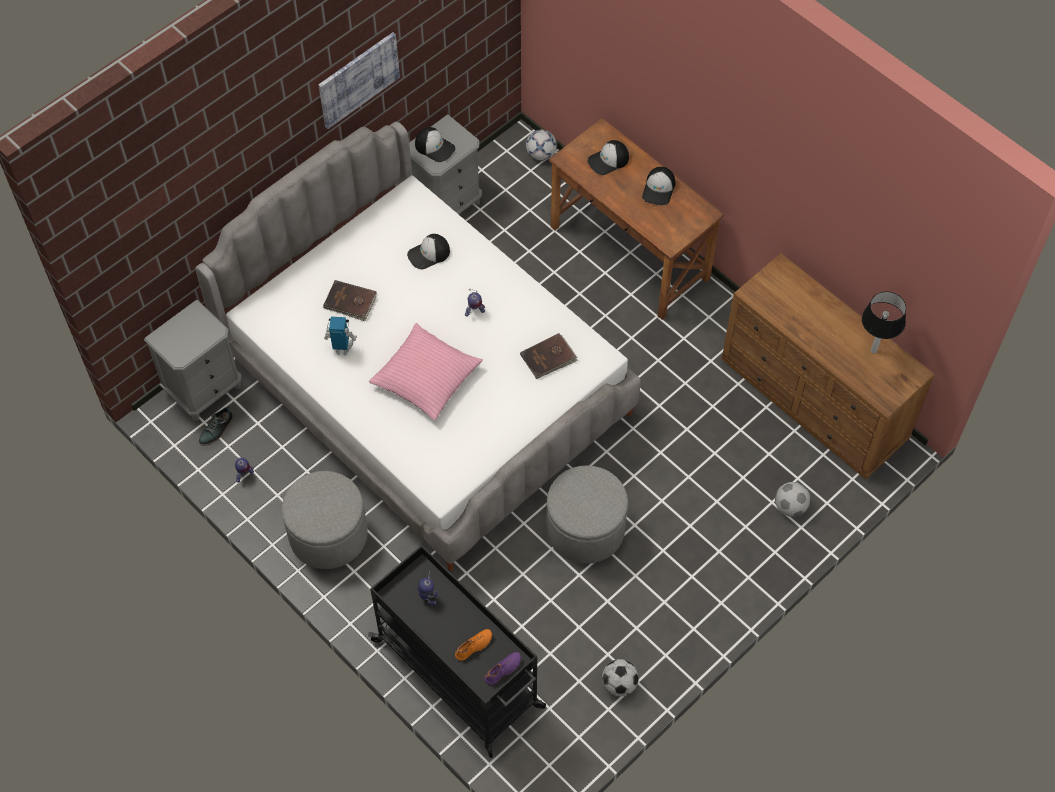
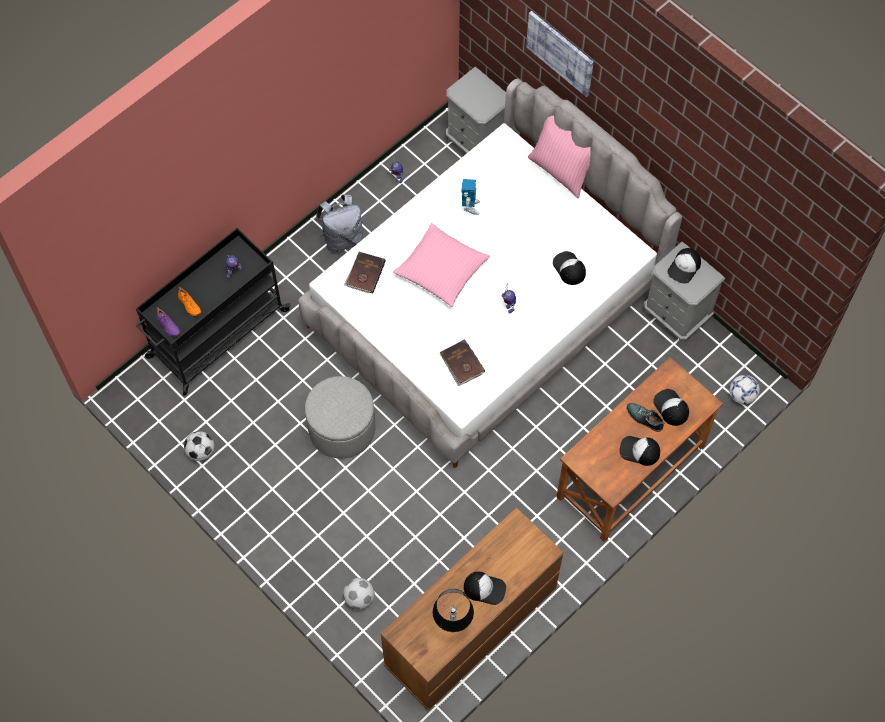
camera: 90 degrees right, 5 degrees up
shoe [198,405,233,446] -> shoe moved to [627,403,665,432]
grey ottoman [282,471,368,569] -> grey backpack [316,194,363,253]
picture [319,32,400,129] -> picture moved to [526,11,594,97]
brown book [323,280,377,321] -> brown book moved to [344,252,386,294]
none -> cap [464,571,506,605]
none -> pink pillow [528,115,591,199]

